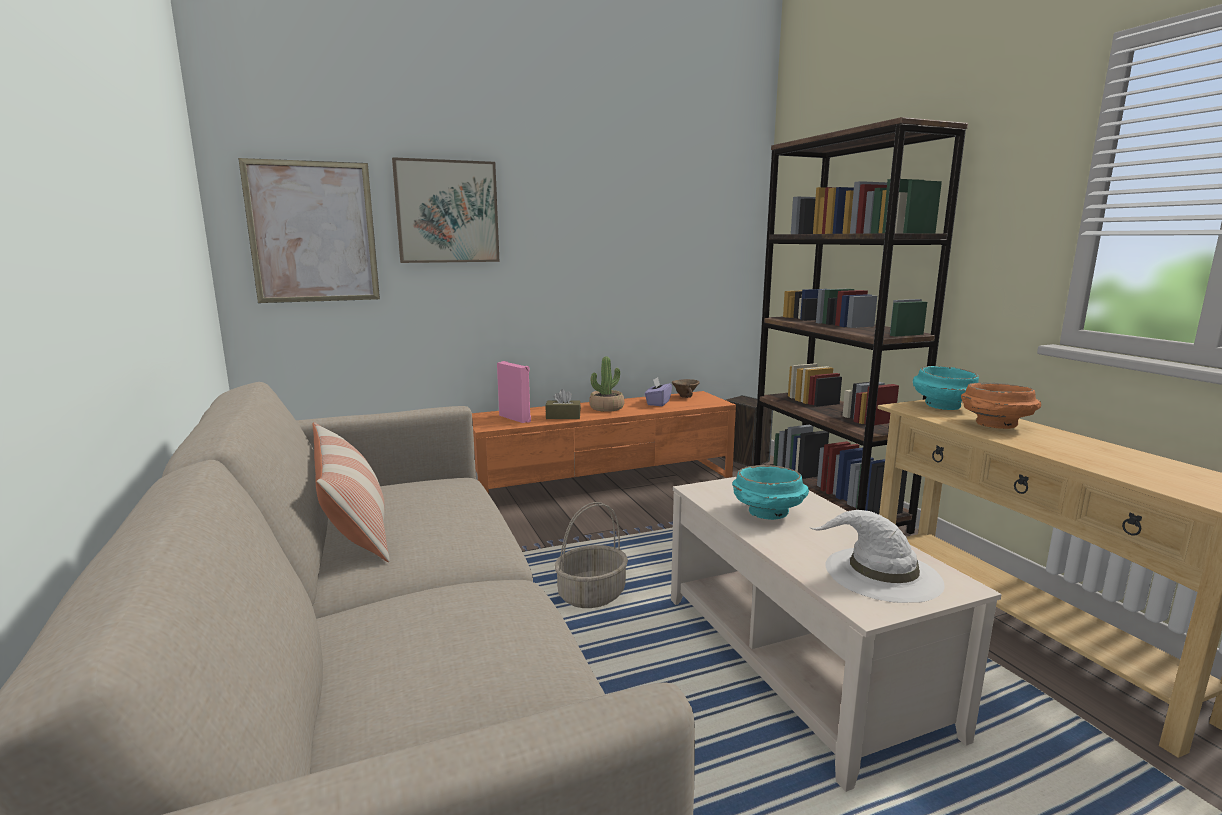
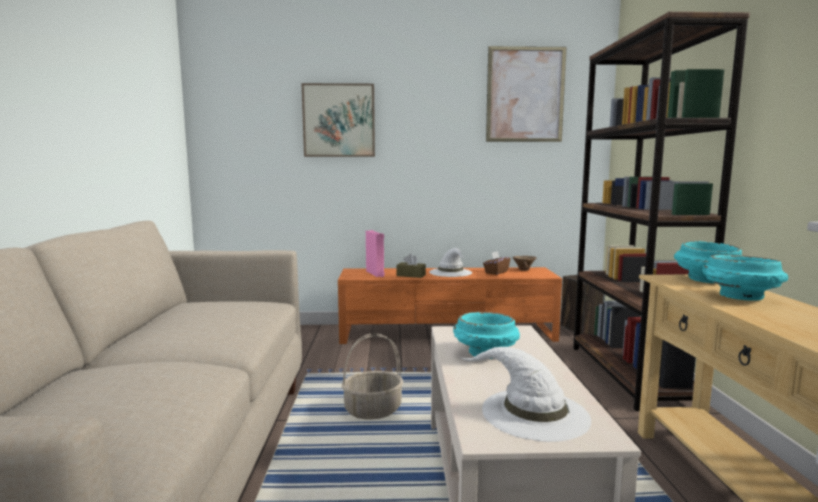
camera: 20 degrees right, 5 degrees down
picture [238,158,380,303] -> picture moved to [486,46,567,142]
pillow [313,422,390,562] -> none
potted plant [589,357,624,412] -> white hat [429,248,472,277]
purple tissue box [645,377,672,406] -> brown tissue box [483,251,510,275]
orange bowl [961,383,1041,429] -> turquoise bowl [702,254,788,301]

